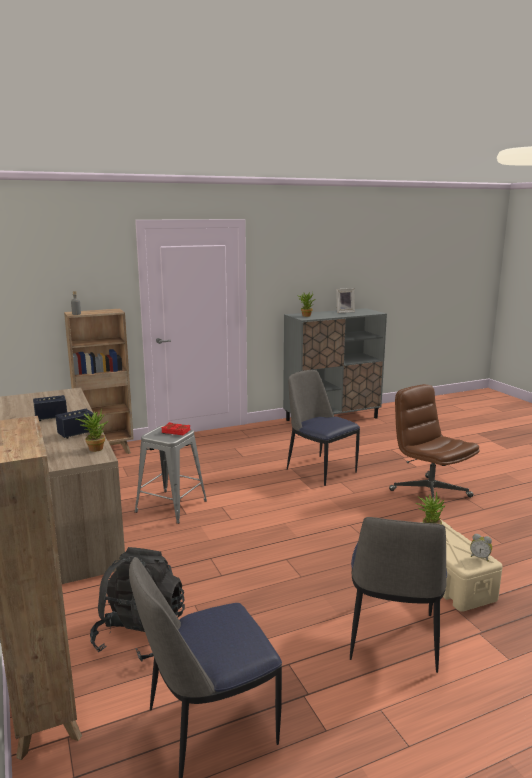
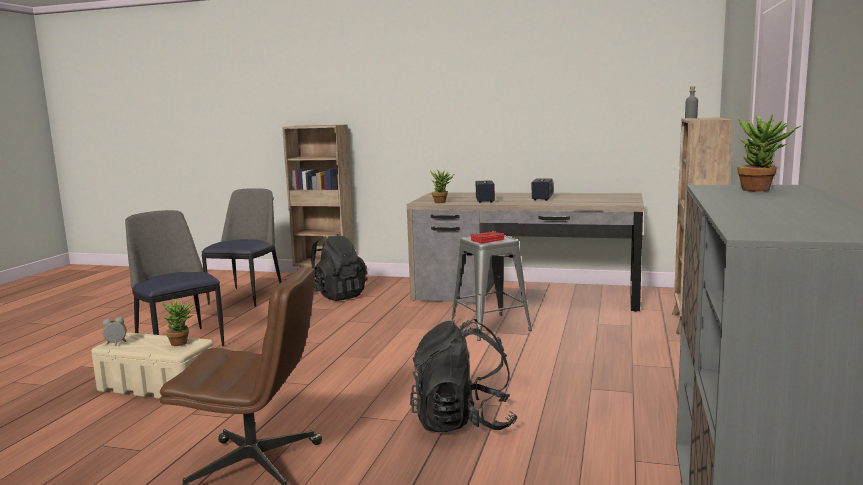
camera: 130 degrees right, 5 degrees down
chair [287,370,360,486] -> black backpack [410,319,518,432]
picture frame [336,288,355,313] -> none

